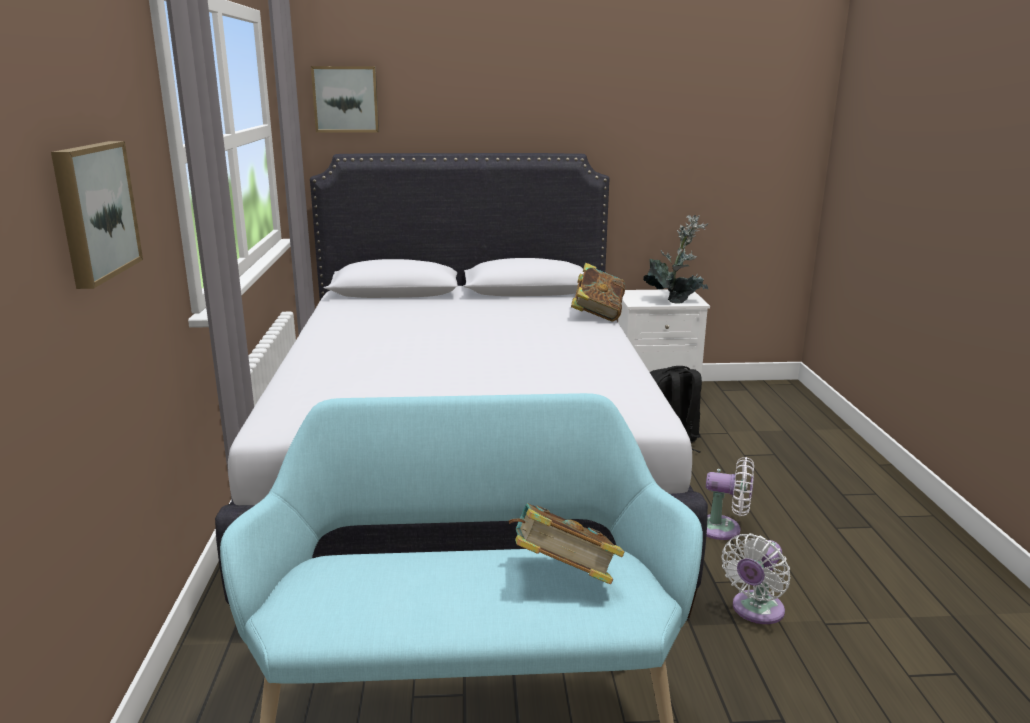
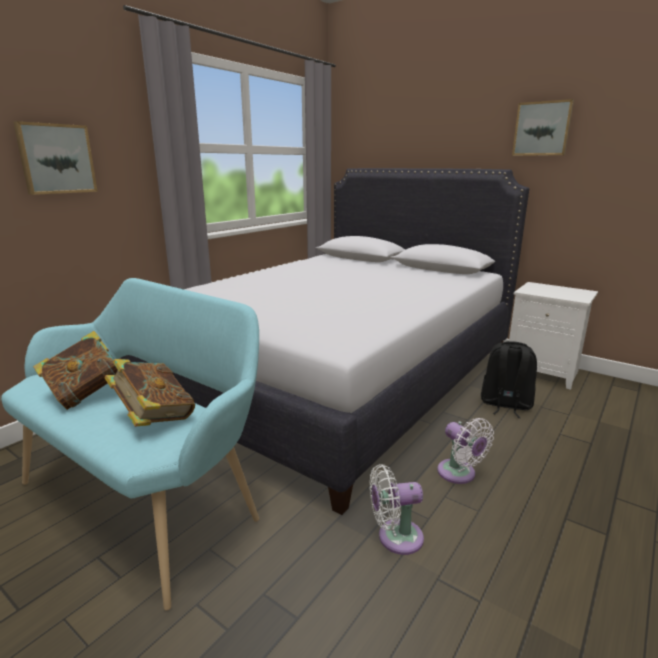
camera: 40 degrees right, 0 degrees up
picture [311,66,379,132] -> picture moved to [512,99,574,156]
book [571,263,625,321] -> book moved to [33,331,118,410]
potted plant [643,215,708,304] -> none

